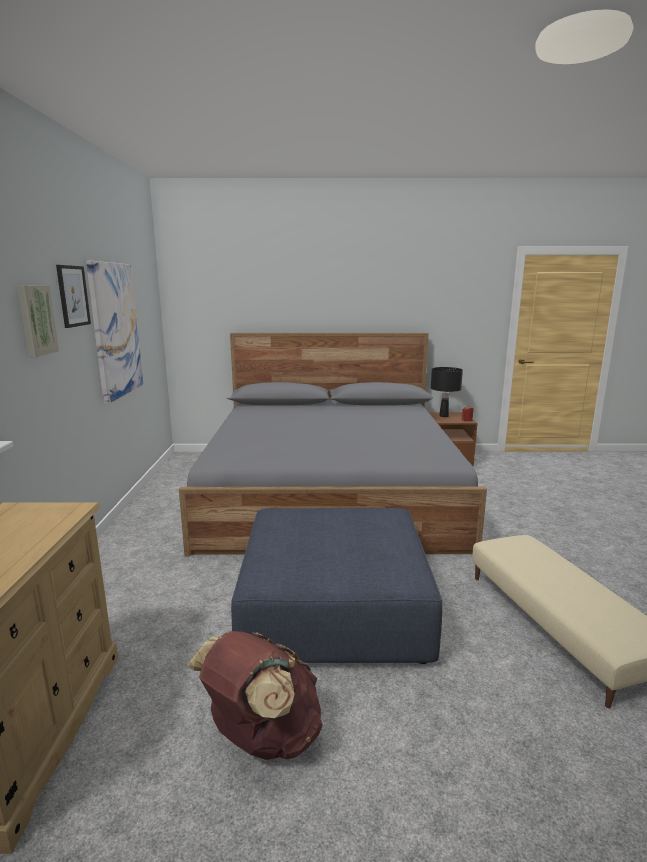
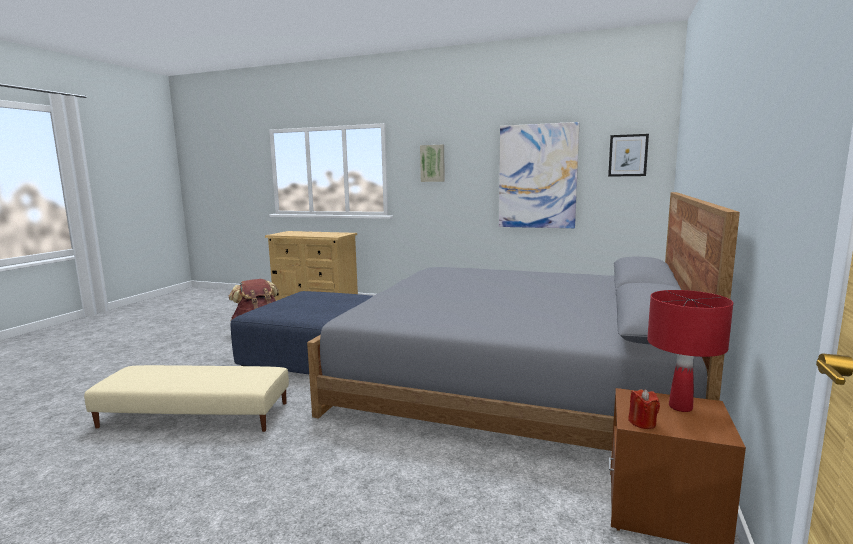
camera: 110 degrees right, 5 degrees down
picture [56,265,91,328] -> picture moved to [608,134,649,177]
black table lamp [431,367,463,417] -> red table lamp [647,290,733,412]

